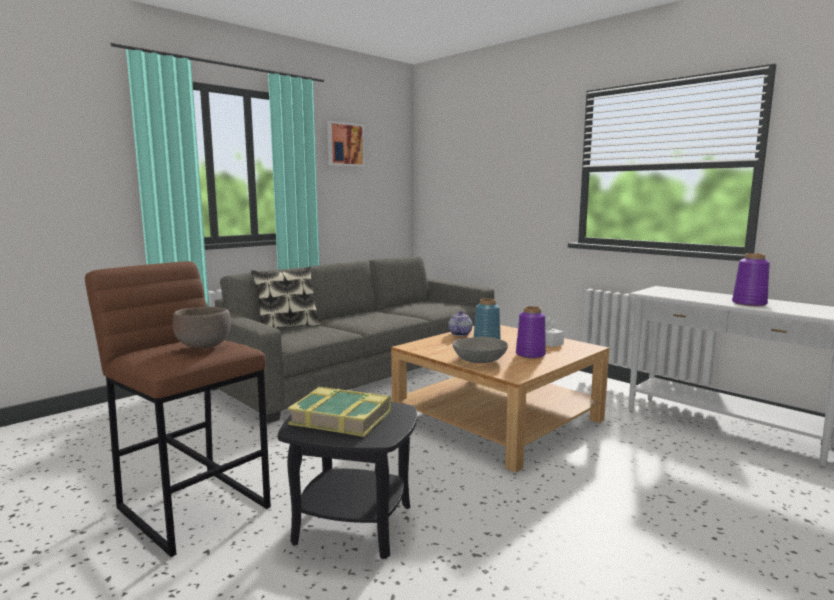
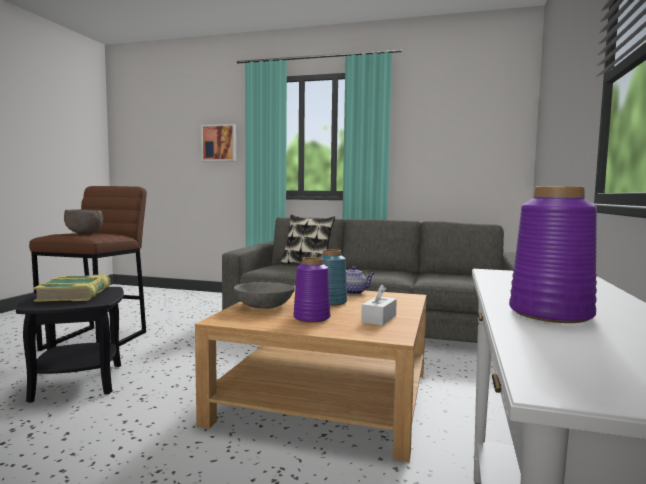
camera: 60 degrees right, 5 degrees down
picture [327,121,365,167] -> picture moved to [201,124,236,161]

